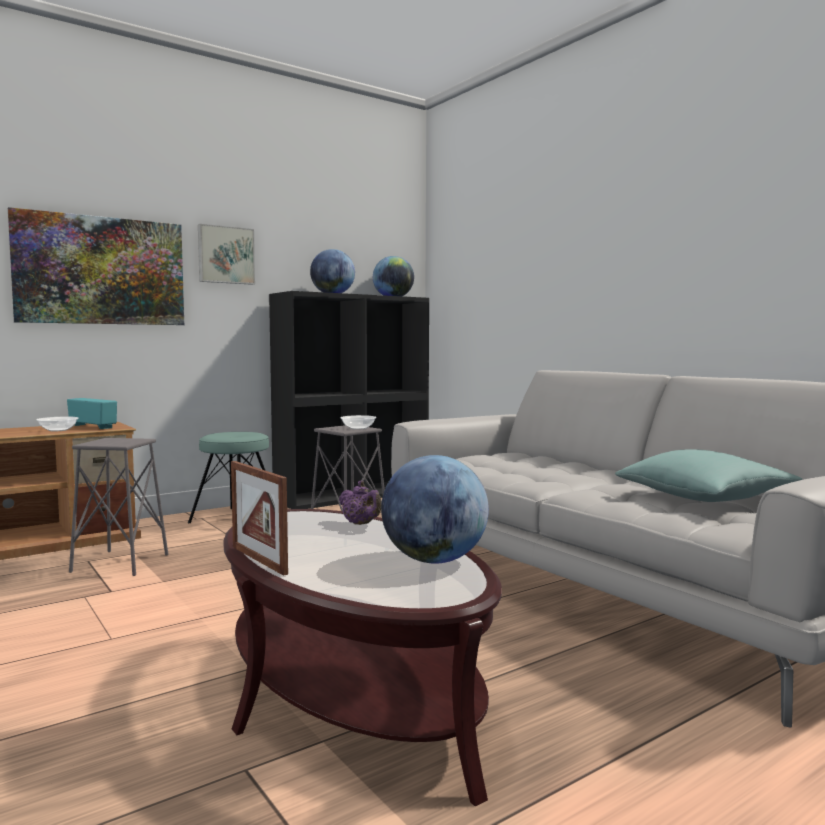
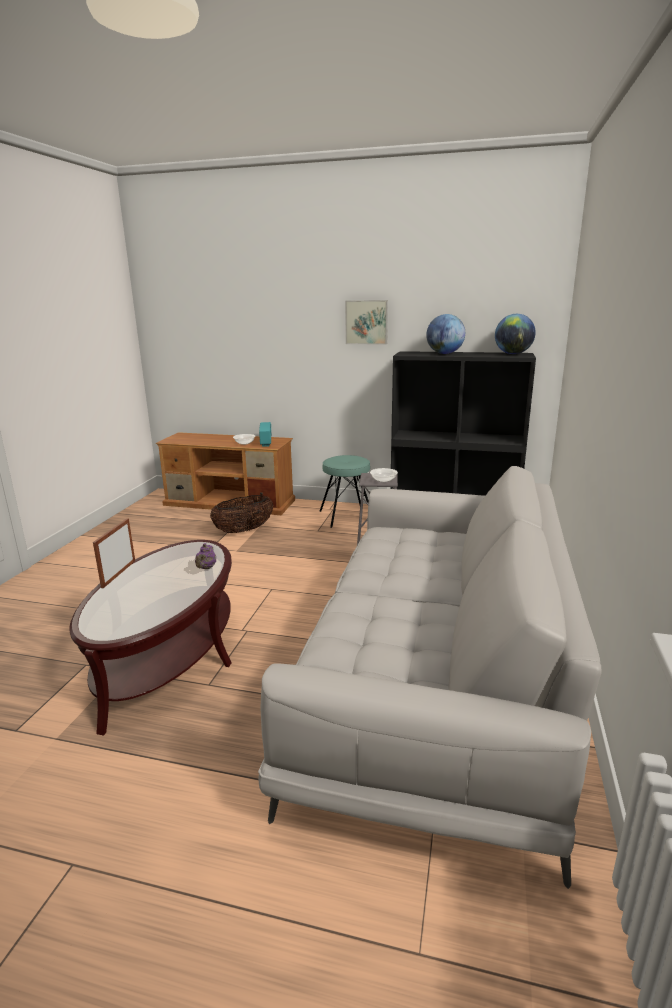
camera: 50 degrees right, 15 degrees up
picture [8,207,184,325] -> none
grey stool [69,438,168,576] -> basket [210,495,273,533]
globe [381,455,489,564] -> none
turquoise pillow [615,449,803,502] -> none

